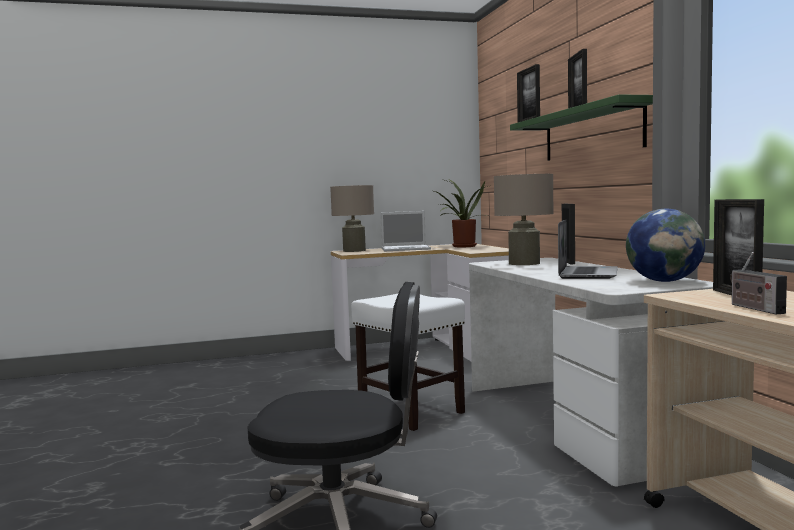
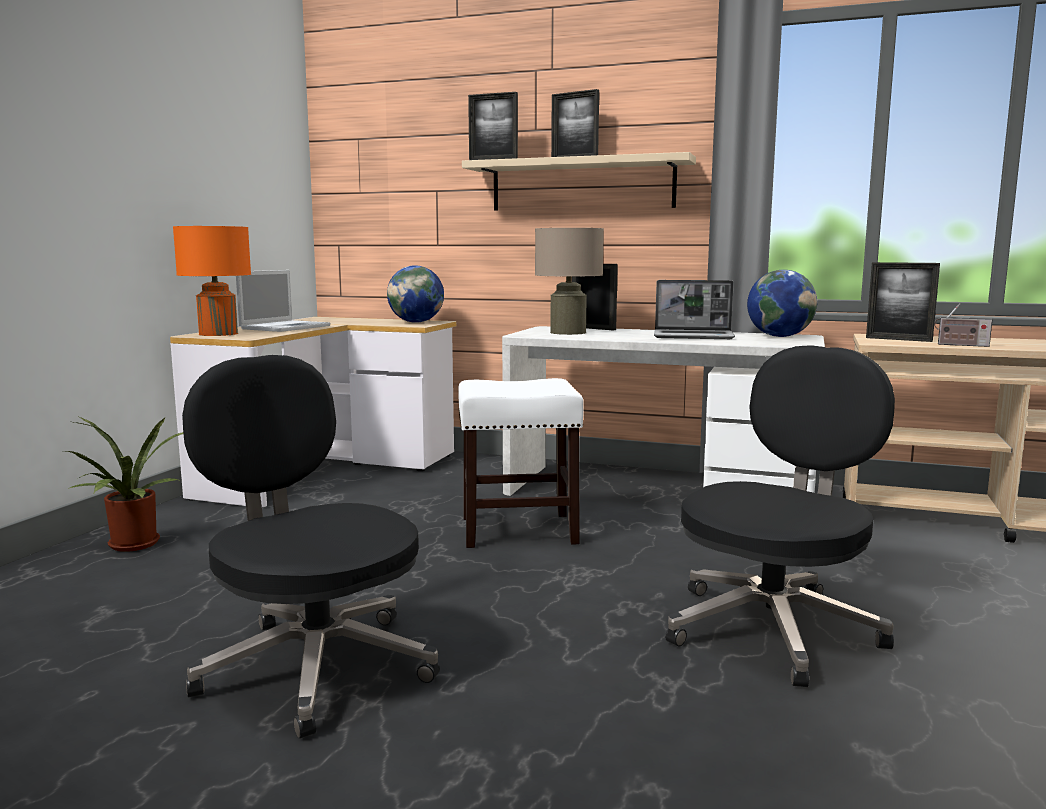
camera: 55 degrees left, 5 degrees up
beige table lamp [330,185,374,252] -> orange table lamp [173,226,251,336]
potted plant [434,179,488,247] -> potted plant moved to [67,416,183,552]
green shelf [510,94,653,161] -> beige shelf [462,152,696,211]
laptop [558,219,618,279] -> laptop turned 135 degrees clockwise [654,280,735,339]
none -> black office chair [182,355,440,739]
none -> globe [387,265,444,323]

